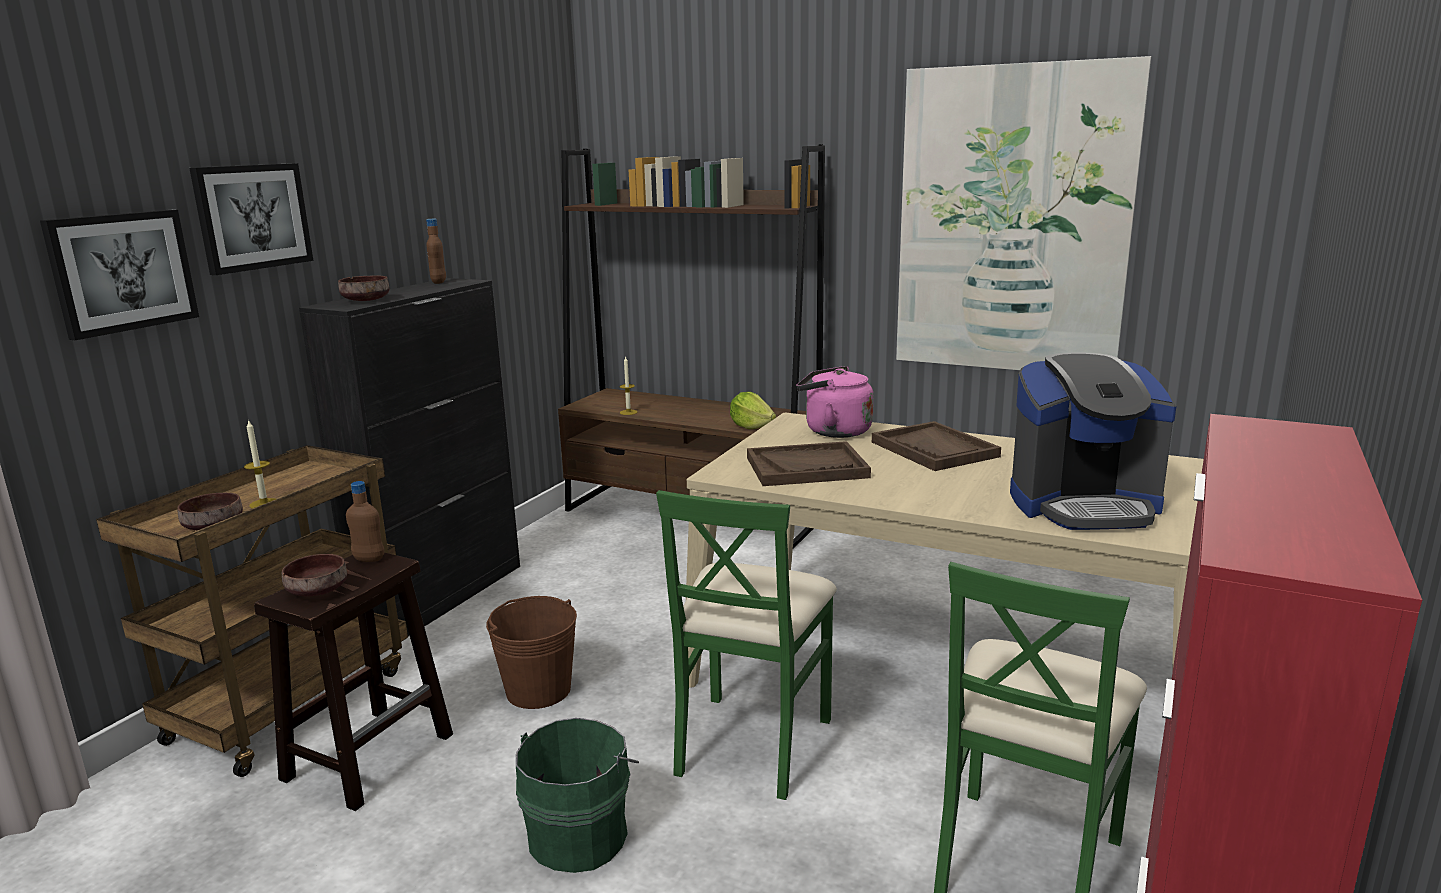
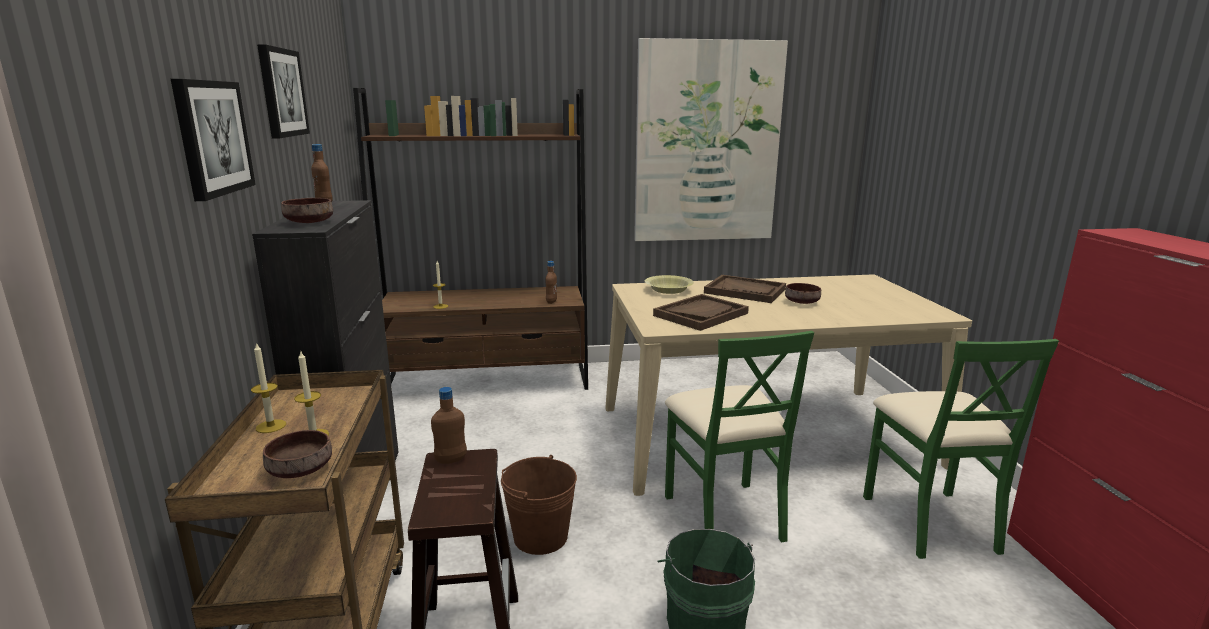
camera: 35 degrees left, 0 degrees up
picture [40,210,199,340] -> picture moved to [257,44,310,138]
brown bowl [282,554,347,596] -> brown bowl moved to [785,283,821,304]
lettuce [730,392,776,429] -> brown bottle [546,261,557,304]
pink kettle [796,366,873,438] -> yellow bowl [645,275,694,294]
coffee machine [1010,352,1177,530] -> none
none -> candle [251,342,286,433]

